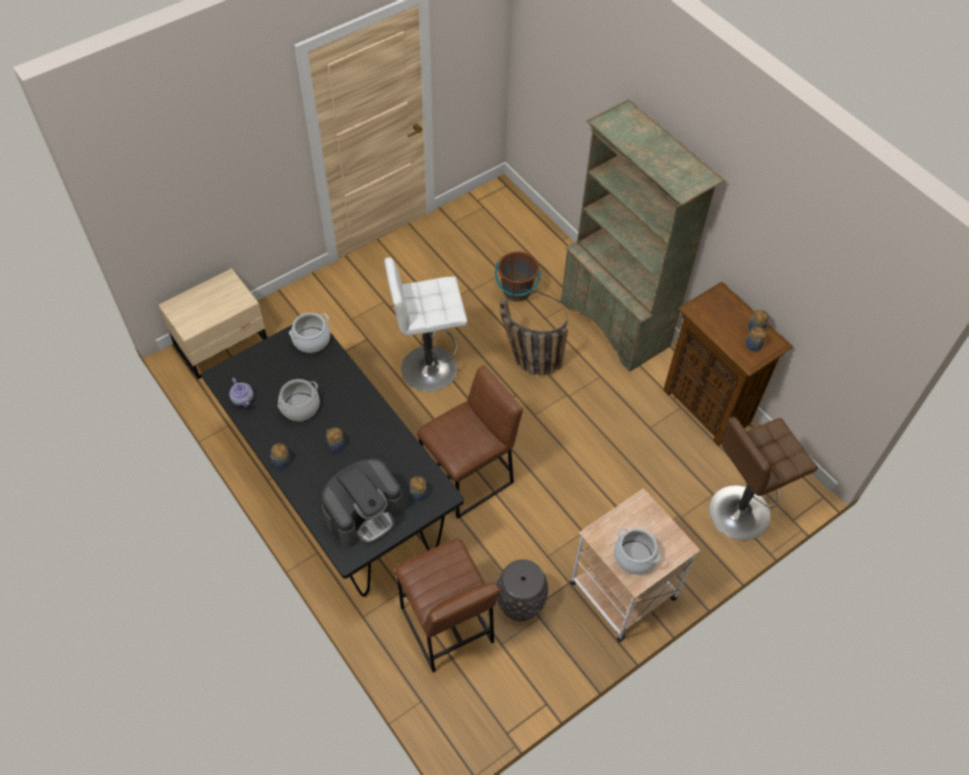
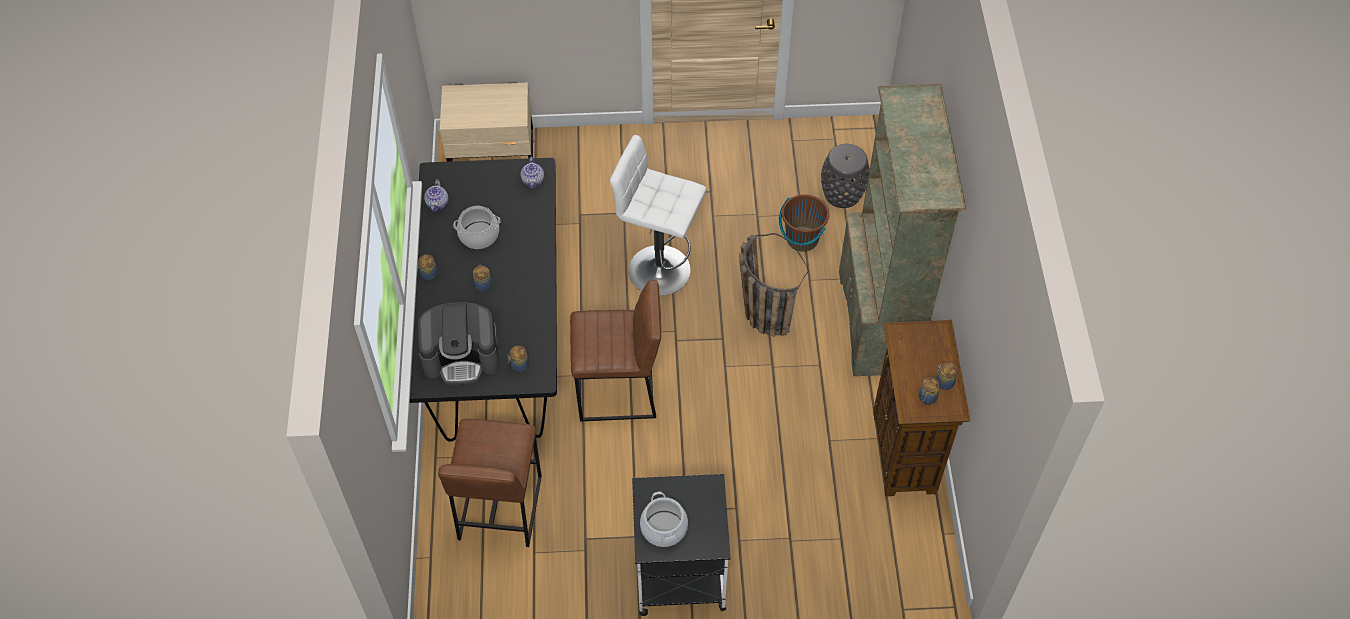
camera: 35 degrees right, 0 degrees up
cooking pot [289,313,330,353] -> teapot [520,156,544,189]
grey stool [497,559,548,621] -> grey stool moved to [821,144,870,208]
beige cart [570,488,700,642] -> black cart [632,474,730,616]
brown stool [709,417,818,540] -> none

